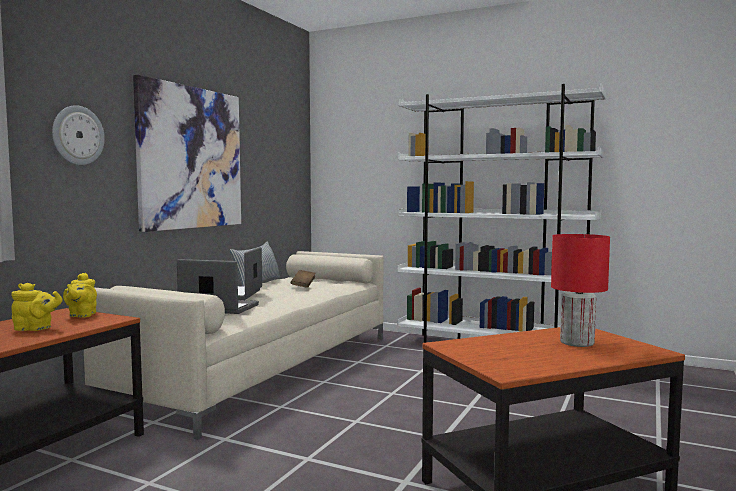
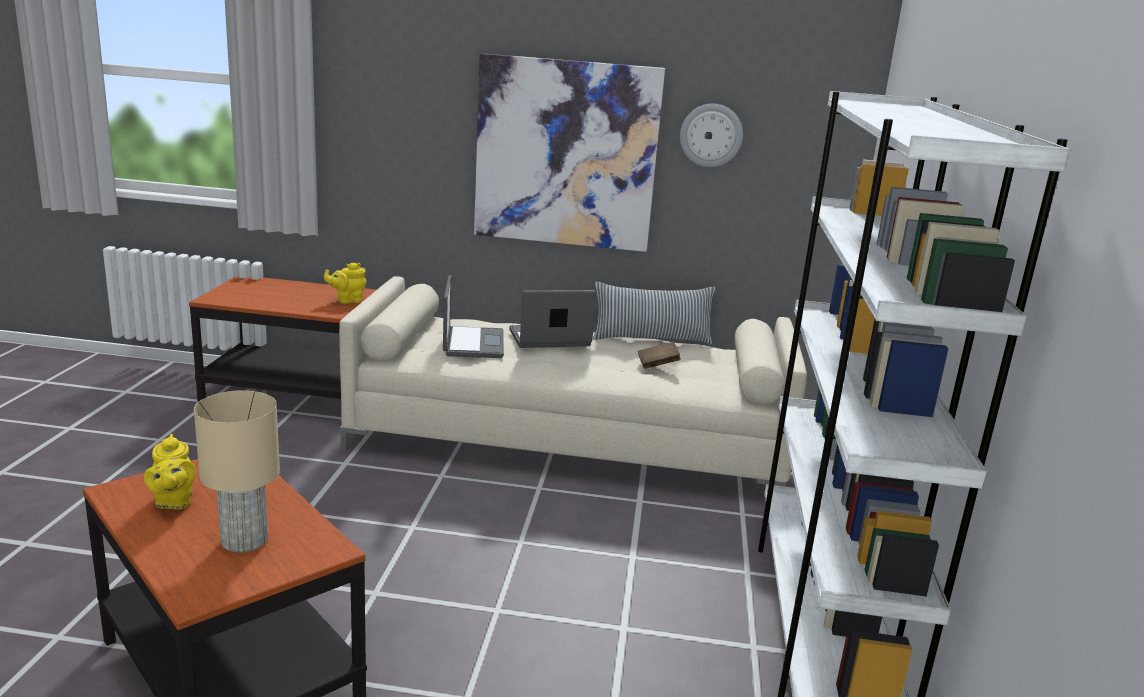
camera: 70 degrees right, 15 degrees up
yellow teapot [11,283,63,331] -> yellow teapot moved to [144,434,196,509]
wall clock [52,105,105,165] -> wall clock moved to [680,104,743,167]
red table lamp [551,234,610,347] -> beige table lamp [194,390,280,552]

